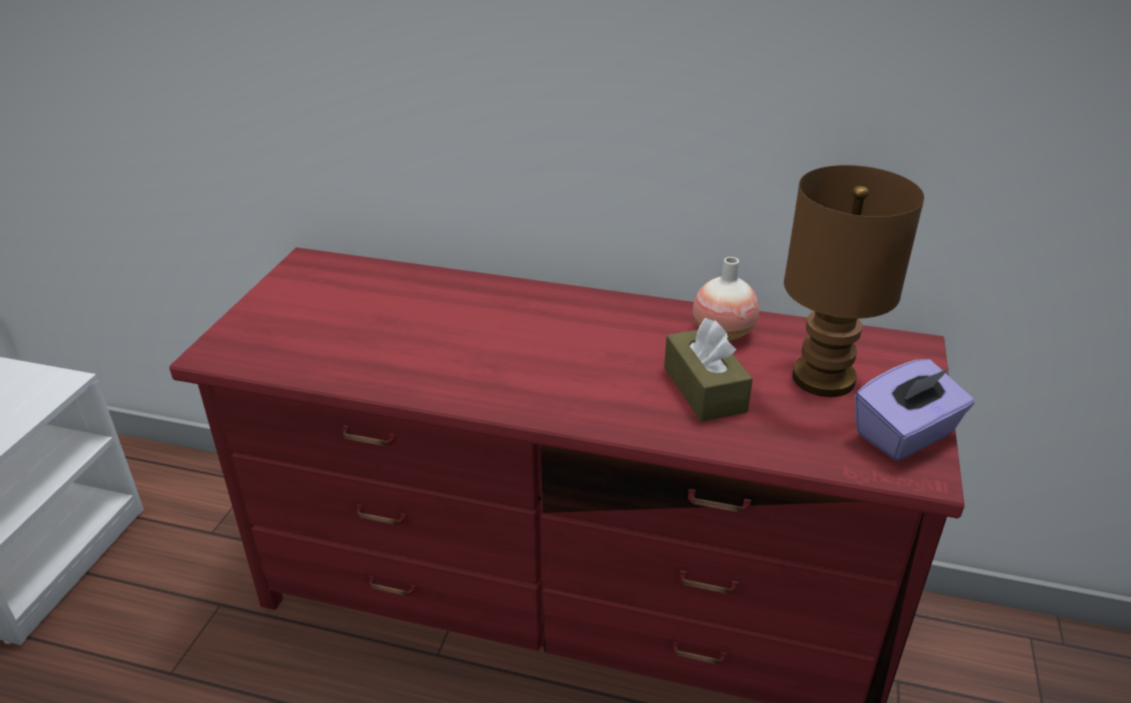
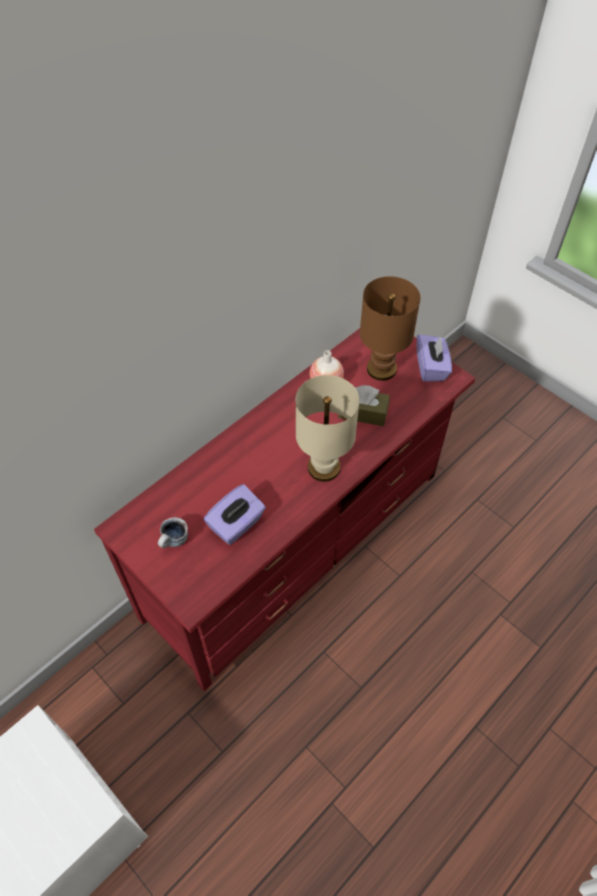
camera: 60 degrees left, 20 degrees up
none -> mug [158,517,188,548]
none -> purple tissue box [204,484,266,545]
none -> beige table lamp [296,375,359,482]

